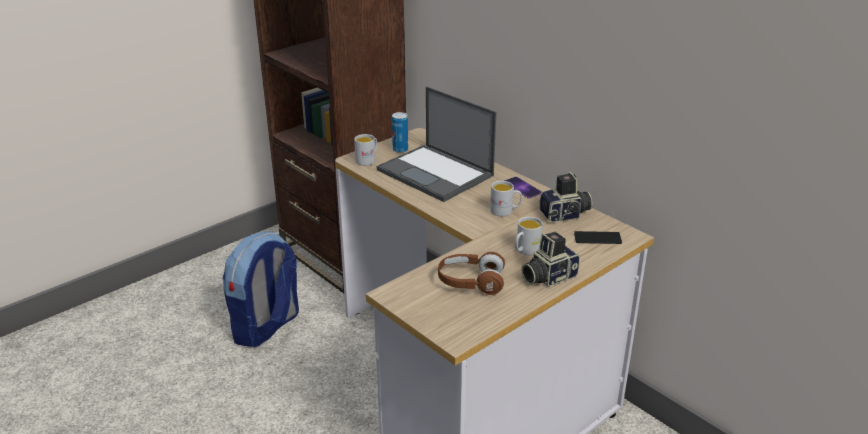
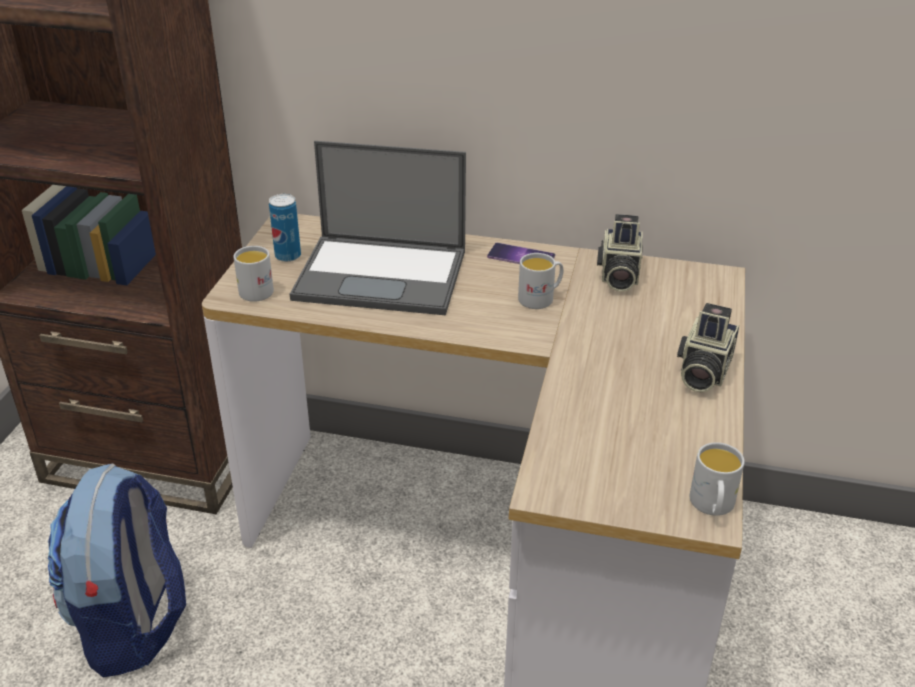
camera: 35 degrees left, 5 degrees up
brown headphones [438,252,505,295] -> none
white mug [515,217,543,255] -> white mug moved to [690,442,745,516]
camera [539,172,592,223] -> camera turned 150 degrees clockwise [597,214,643,292]
phone [574,231,622,244] -> none

